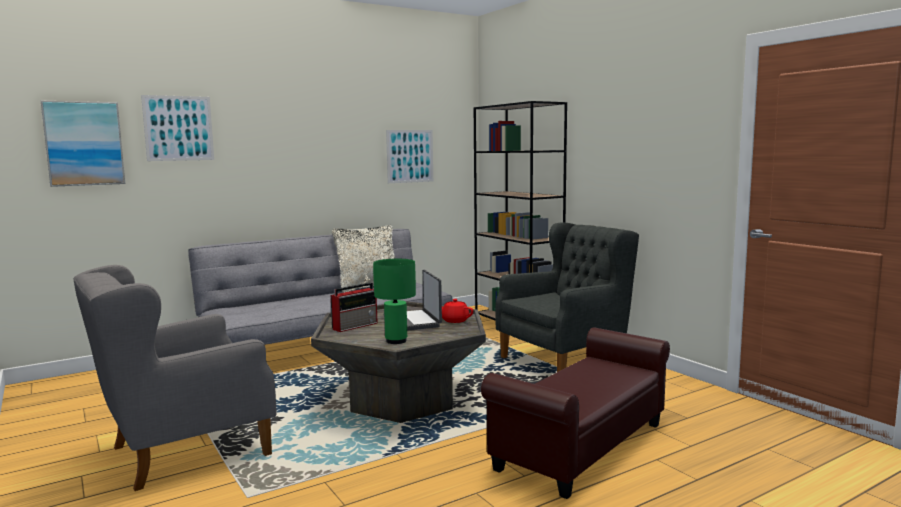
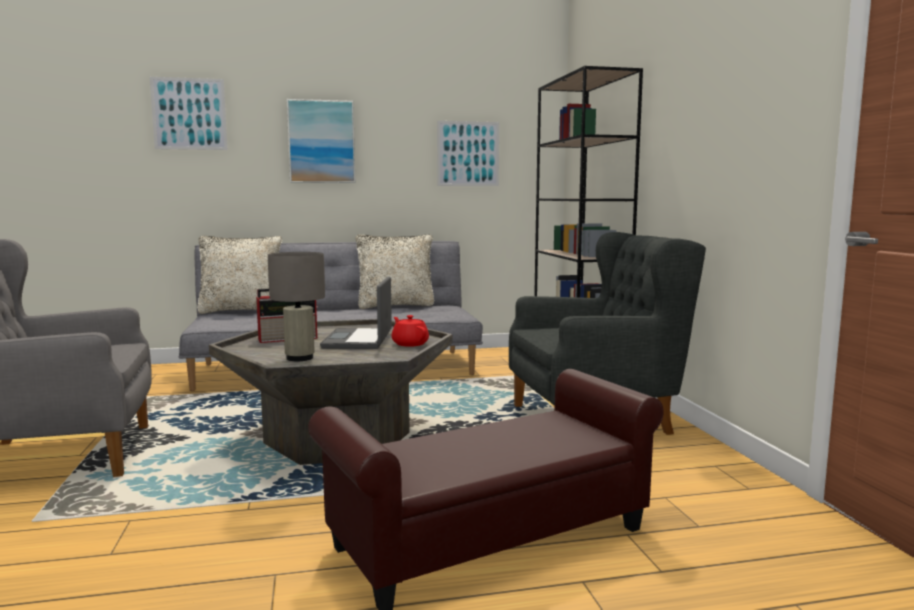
camera: 20 degrees right, 0 degrees up
picture [41,100,125,187] -> picture moved to [287,99,355,183]
green table lamp [373,259,416,344] -> grey table lamp [268,252,325,361]
none -> beige pillow [198,236,283,314]

